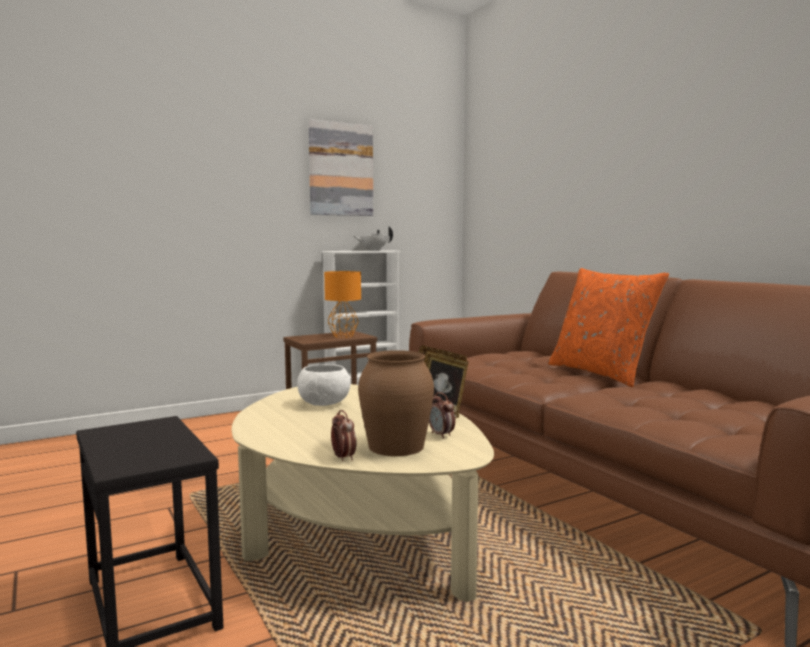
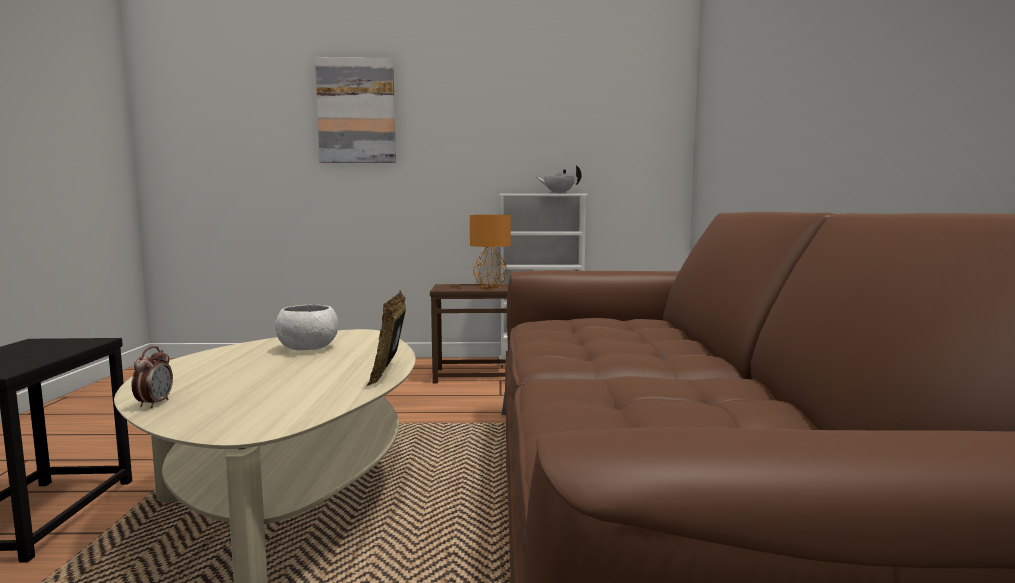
camera: 30 degrees right, 0 degrees up
picture [309,119,373,216] -> picture moved to [315,57,396,163]
brown vase [358,350,434,456] -> none
alarm clock [429,392,455,439] -> none
orange pillow [548,268,669,387] -> none

